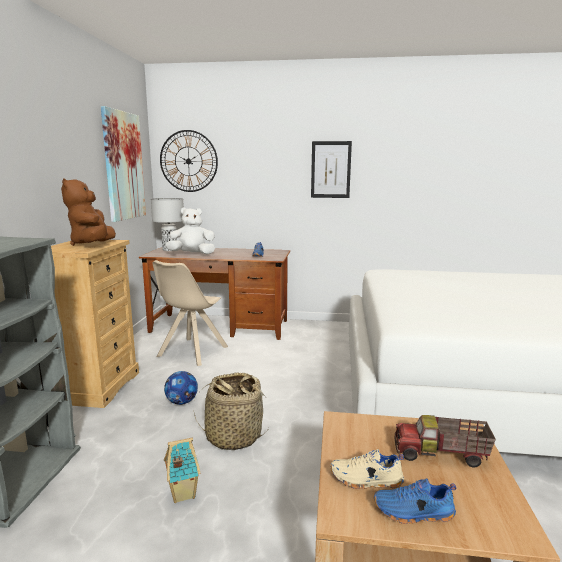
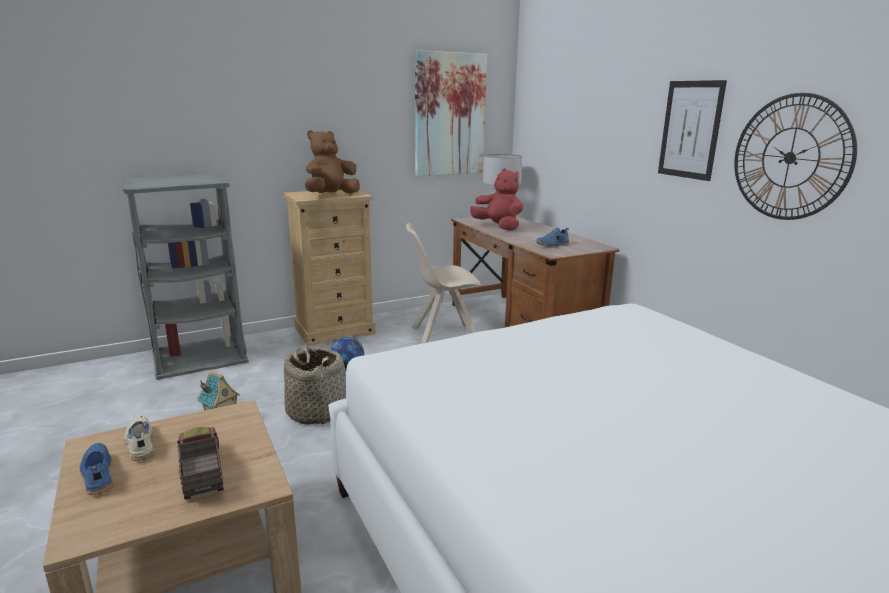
camera: 55 degrees right, 5 degrees up
wall clock [160,130,218,192] -> wall clock moved to [734,93,857,220]
white plush toy [165,207,215,254] -> red plush toy [470,168,523,231]

